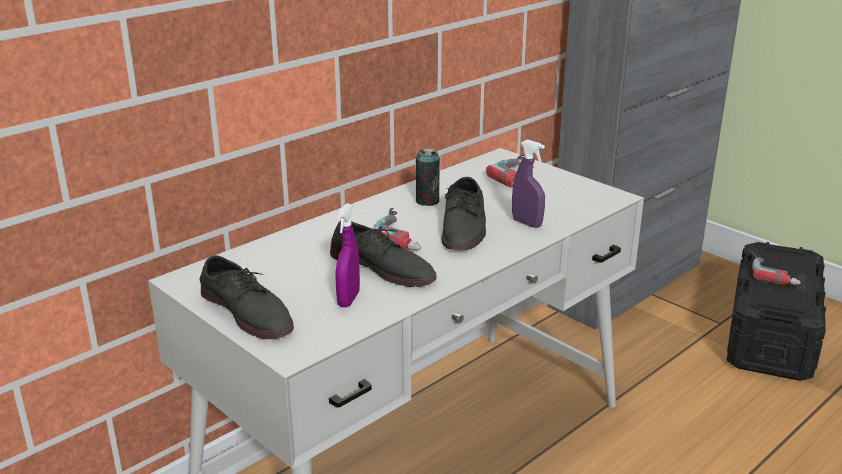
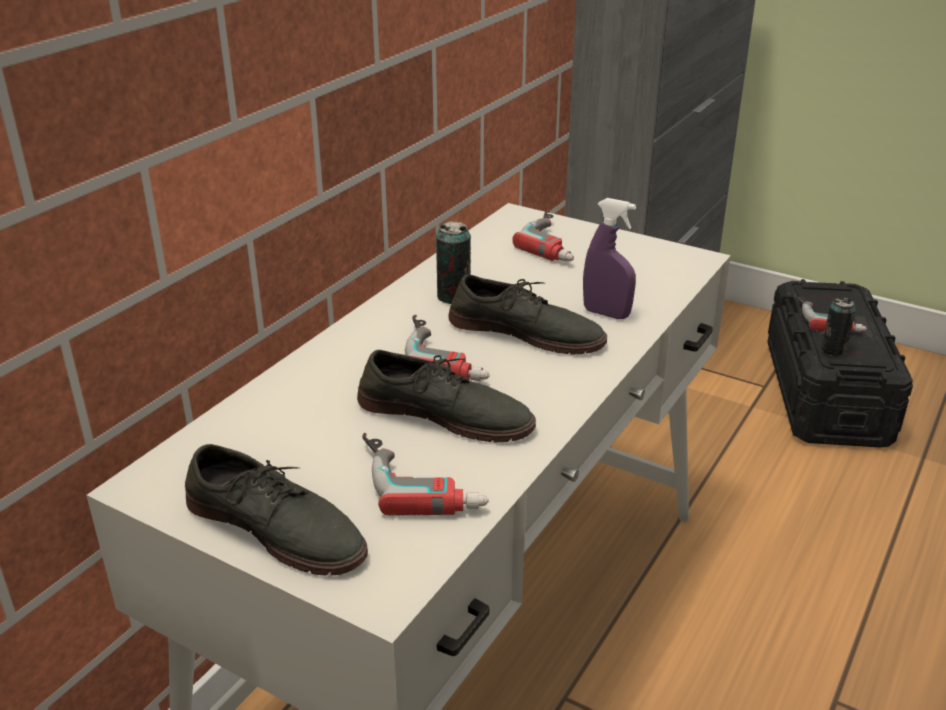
camera: 15 degrees left, 5 degrees up
purple spray bottle [336,203,360,307] -> power drill [362,433,489,516]
grey shoe [442,177,486,250] -> grey shoe turned 60 degrees counterclockwise [448,274,607,354]
none -> can [821,297,856,356]

